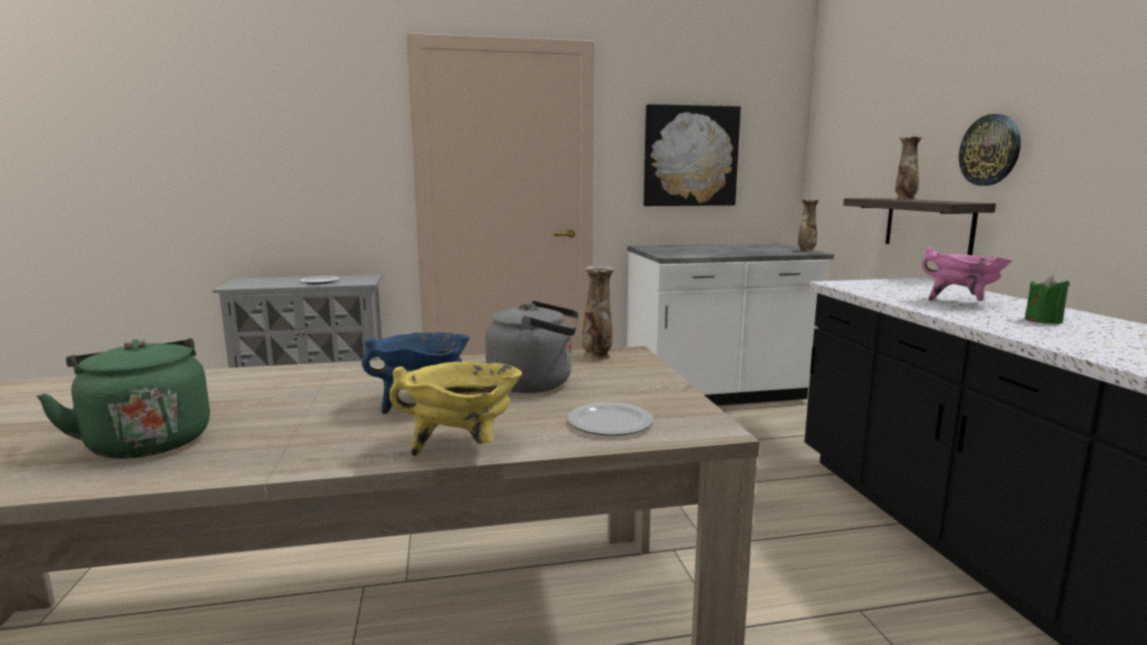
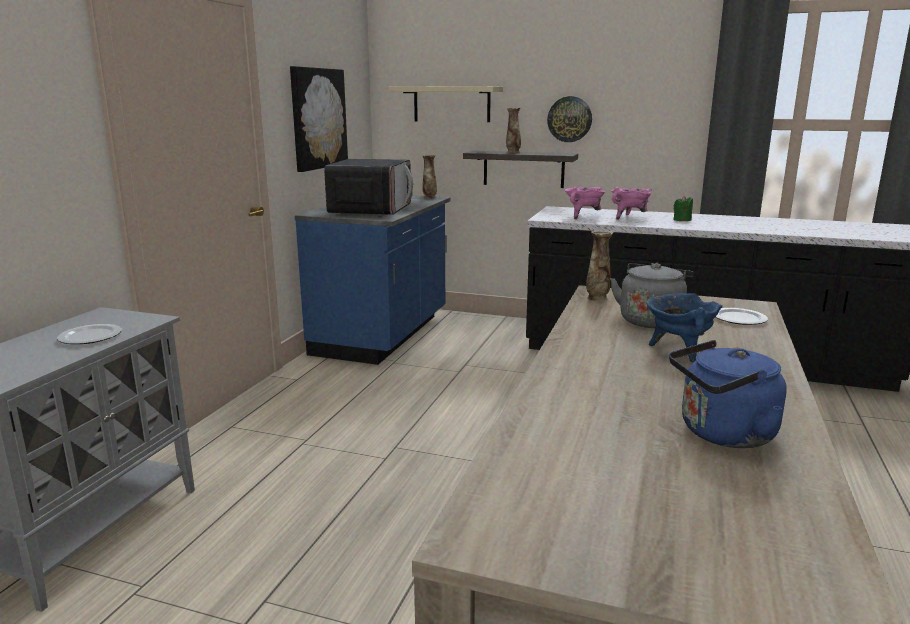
camera: 60 degrees left, 5 degrees up
green kettle [36,338,210,459] -> blue kettle [669,340,787,448]
yellow cooking pot [389,361,522,456] -> none
white counter [627,243,834,406] -> blue counter [295,195,451,365]
none -> microwave [324,159,413,216]
none -> beige shelf [388,86,503,122]
none -> pink cooking pot [565,187,606,219]

